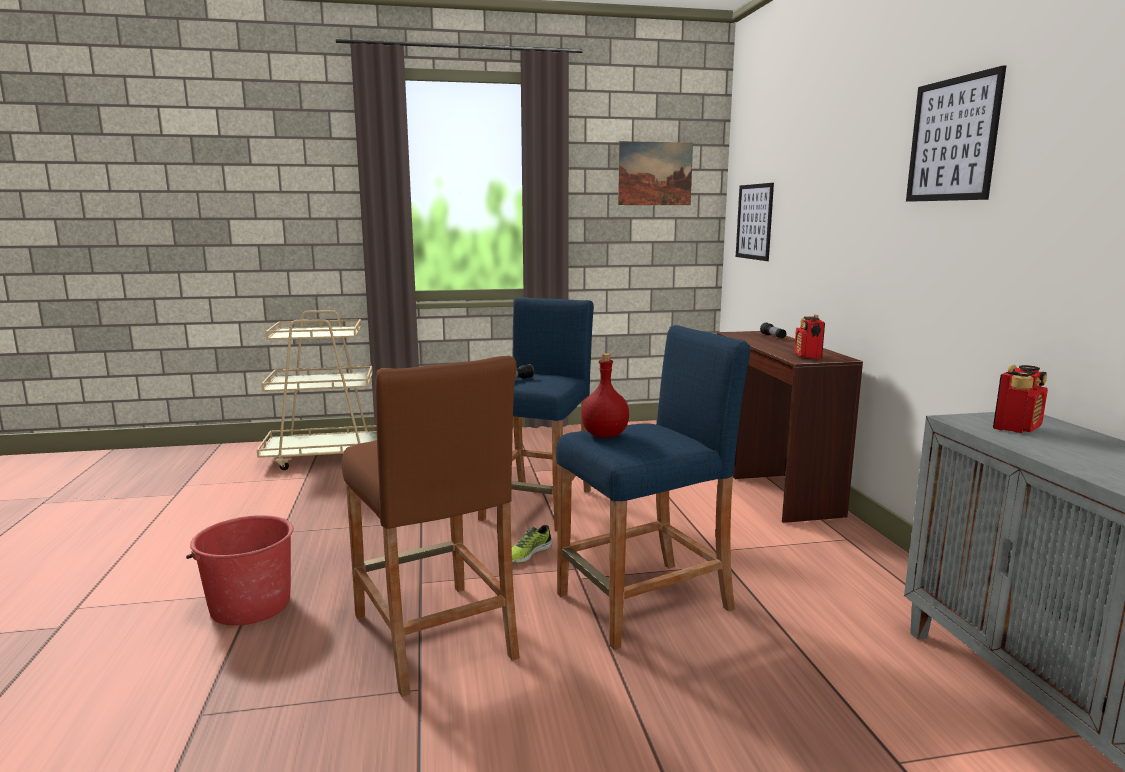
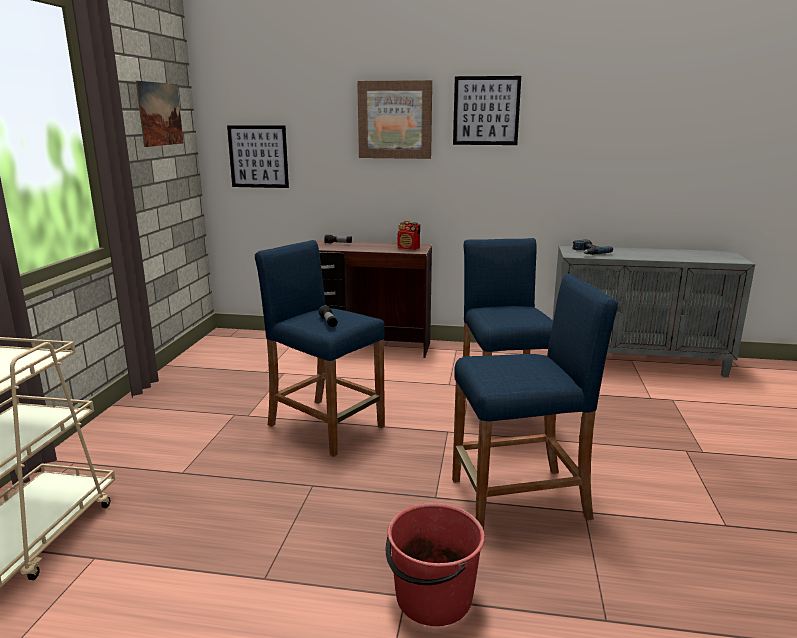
camera: 70 degrees left, 5 degrees up
brown stool [342,356,520,697] -> blue stool [452,273,618,530]
shoe [512,525,552,563] -> none
red bottle [581,353,629,438] -> none
radio [993,365,1048,433] -> power drill [572,239,613,255]
none -> picture [357,80,432,159]

